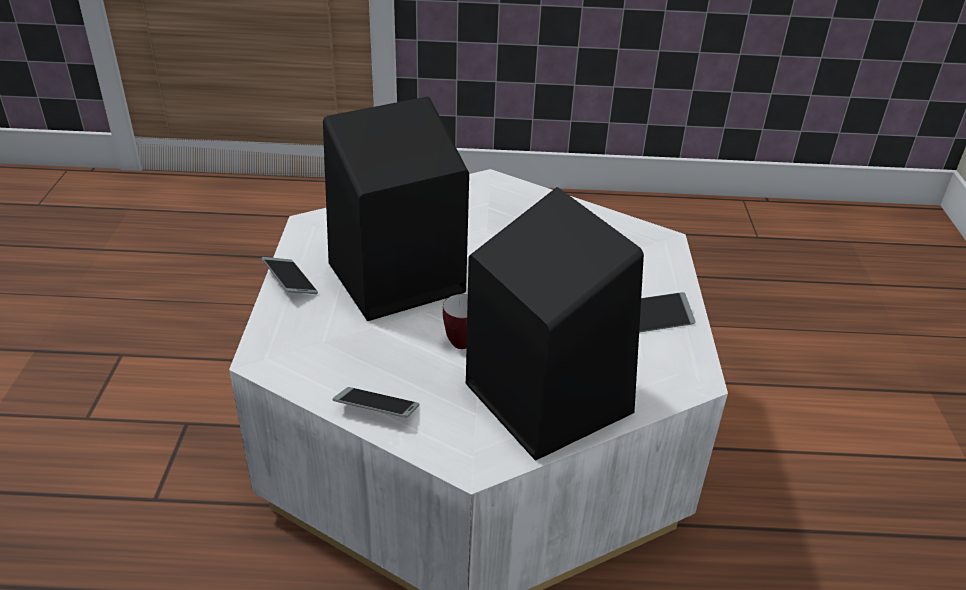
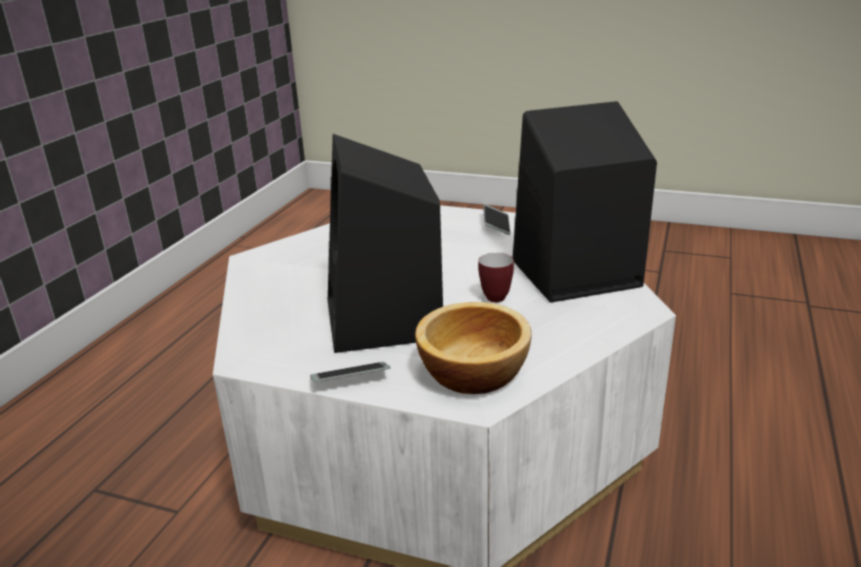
camera: 70 degrees left, 10 degrees down
phone [333,387,419,418] -> none
none -> bowl [415,302,532,394]

